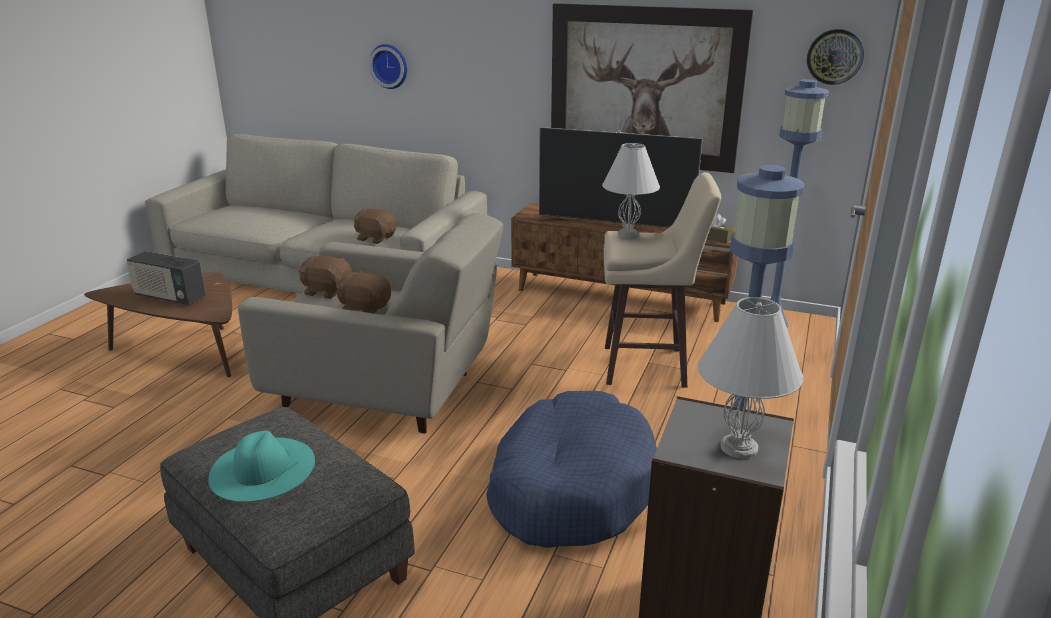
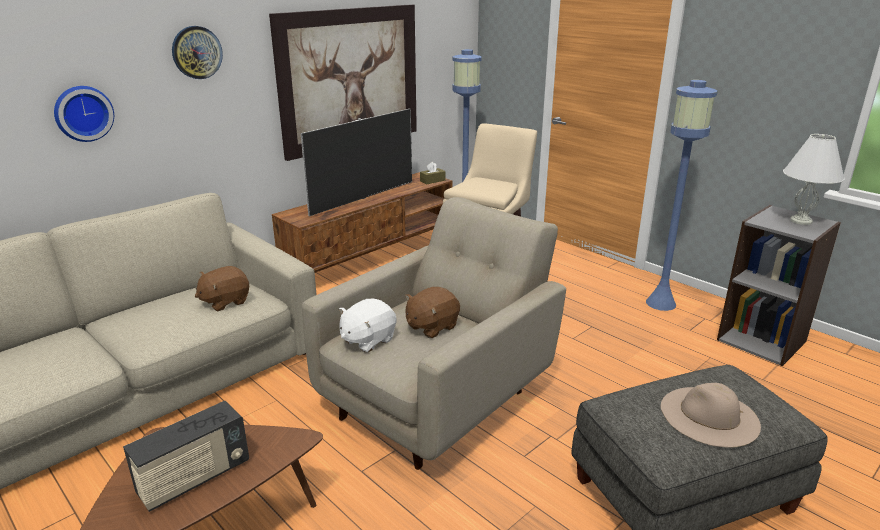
camera: 65 degrees left, 0 degrees up
turquoise hat [208,431,315,502] -> beige hat [661,383,761,447]
brown plush toy [299,254,351,299] -> white plush toy [339,299,396,353]
blue dog bed [486,391,657,548] -> none
white table lamp [602,143,660,239] -> none
wall clock [807,29,864,85] -> wall clock moved to [172,26,223,79]

